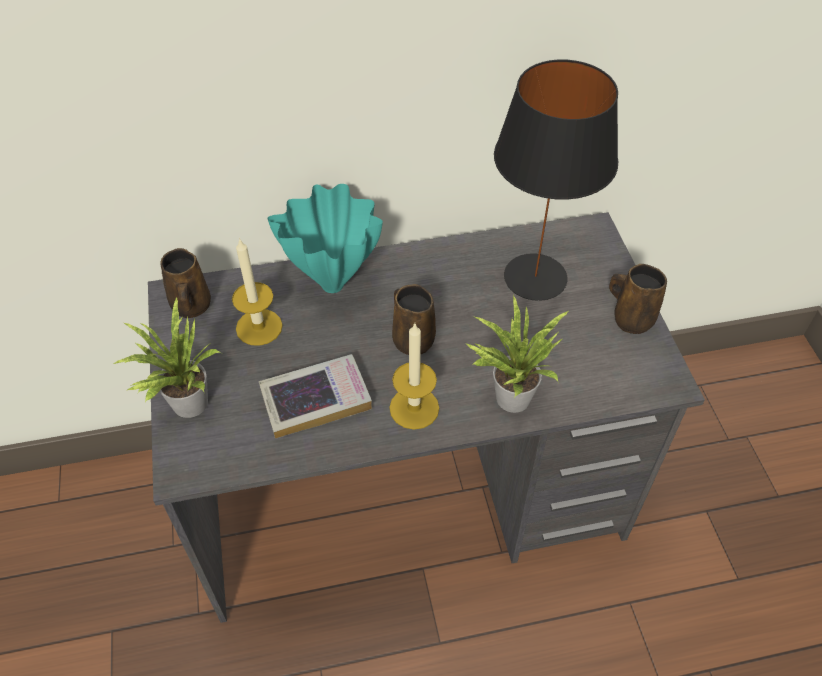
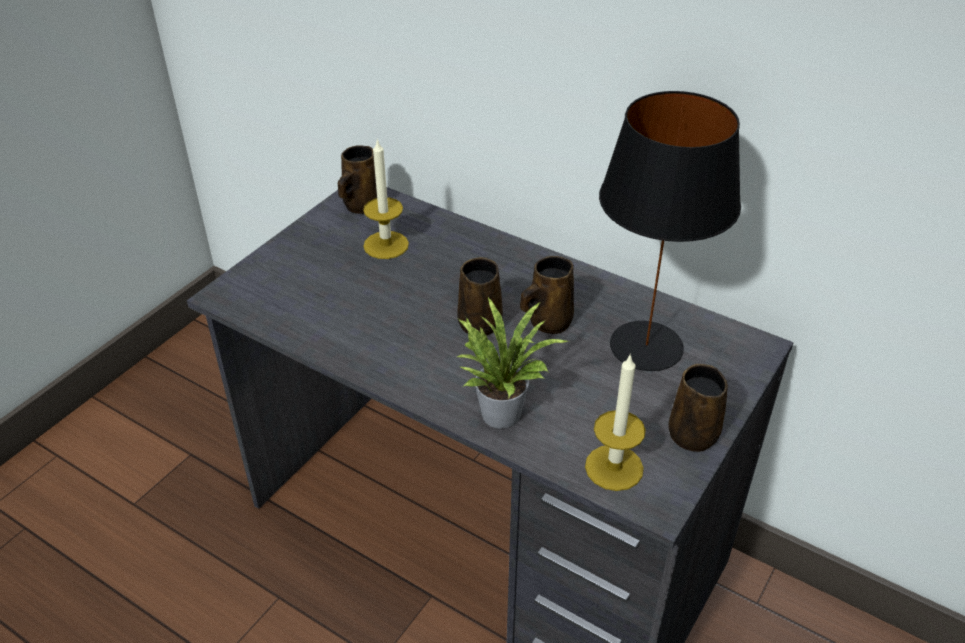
camera: 45 degrees right, 10 degrees down
potted plant [113,297,221,418] -> none
book [259,354,372,439] -> none
turquoise vase [268,184,383,293] -> none
candle [389,324,439,430] -> candle moved to [585,353,646,491]
none -> brown mug [520,256,574,334]

